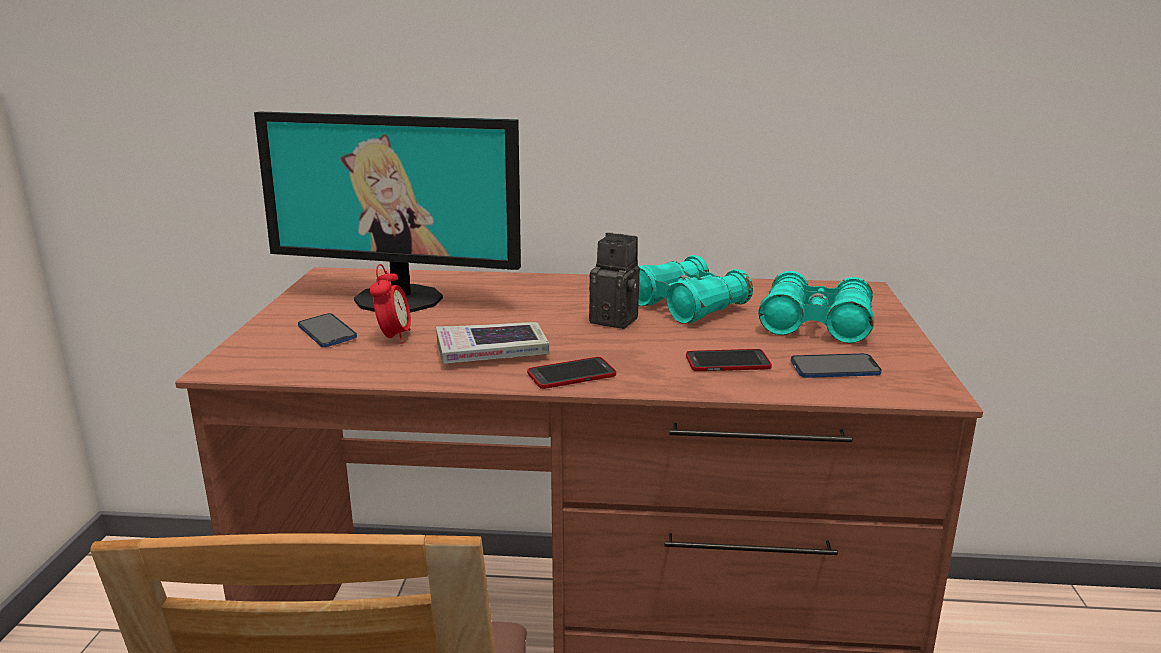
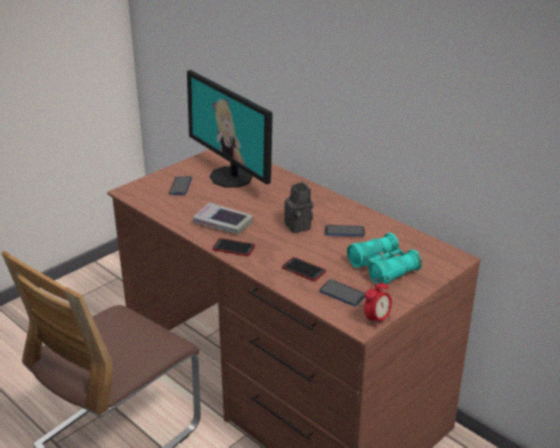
camera: 40 degrees right, 10 degrees up
alarm clock [370,264,411,344] -> alarm clock moved to [364,279,392,327]
turquoise binoculars [638,255,753,324] -> phone [325,225,365,236]

